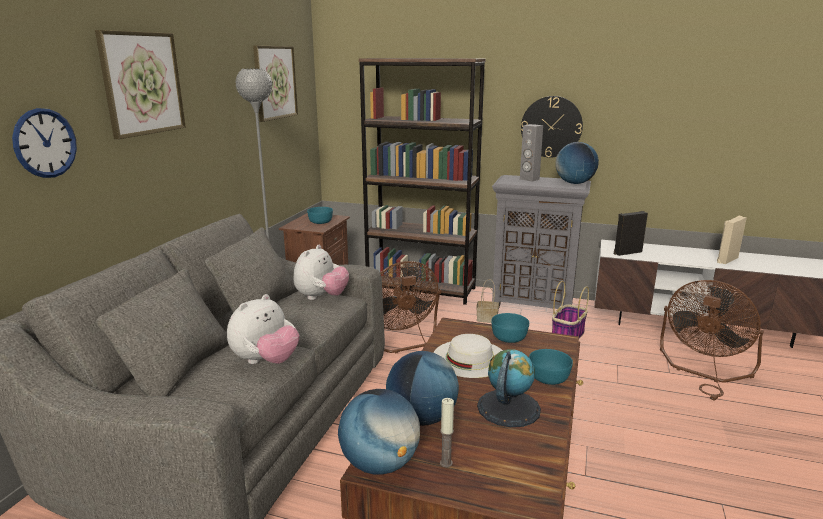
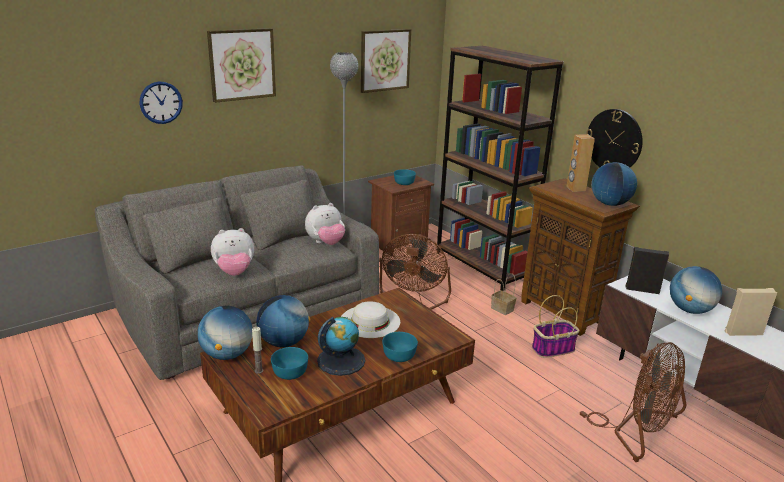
camera: 35 degrees right, 5 degrees up
turquoise bowl [491,313,529,343] -> turquoise bowl moved to [271,347,308,380]
grey cabinet [492,175,591,309] -> brown cabinet [521,178,640,336]
grey speaker [520,124,543,182] -> brown speaker [566,134,595,192]
brown fan [660,280,764,401] -> brown fan turned 60 degrees clockwise [579,342,686,462]
none -> globe [670,266,722,314]

